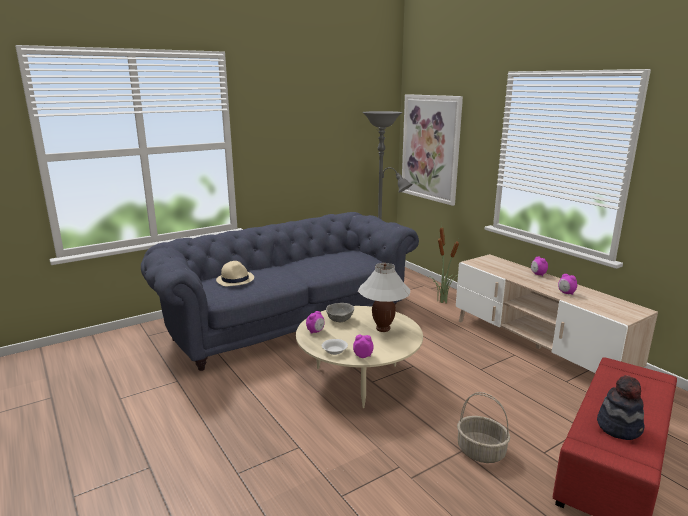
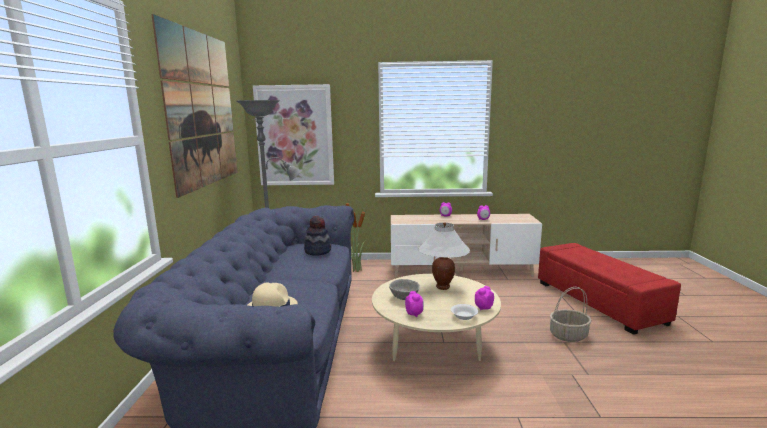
camera: 55 degrees left, 5 degrees down
hat [597,375,644,440] -> hat moved to [304,216,331,256]
none -> picture [151,14,238,198]

